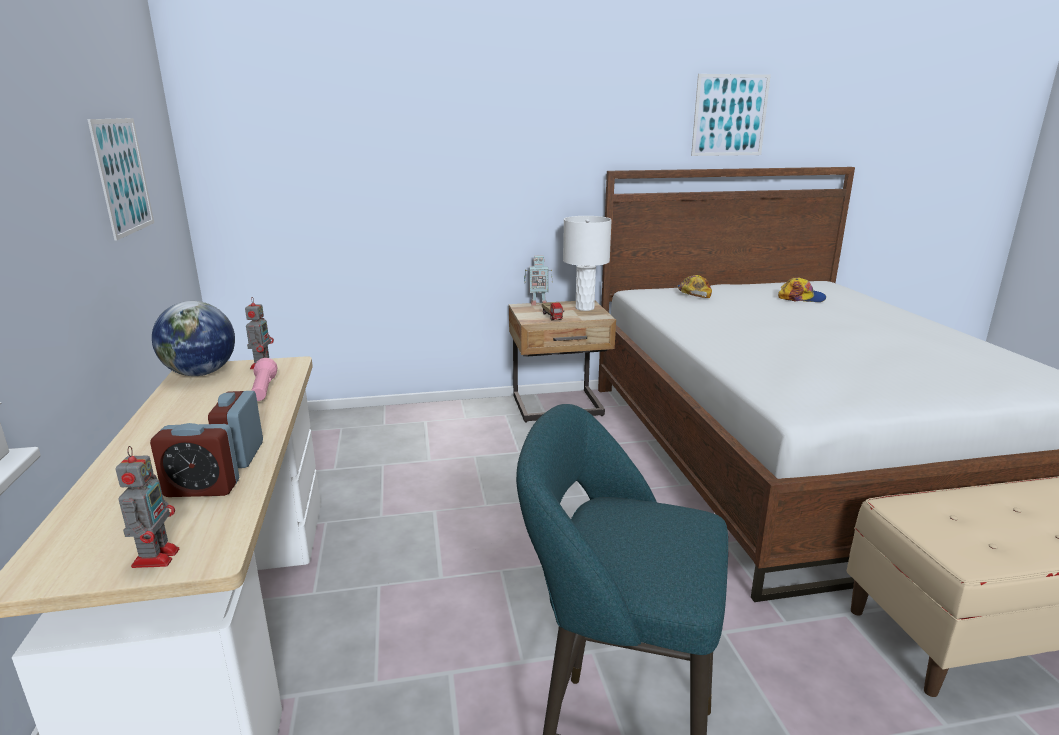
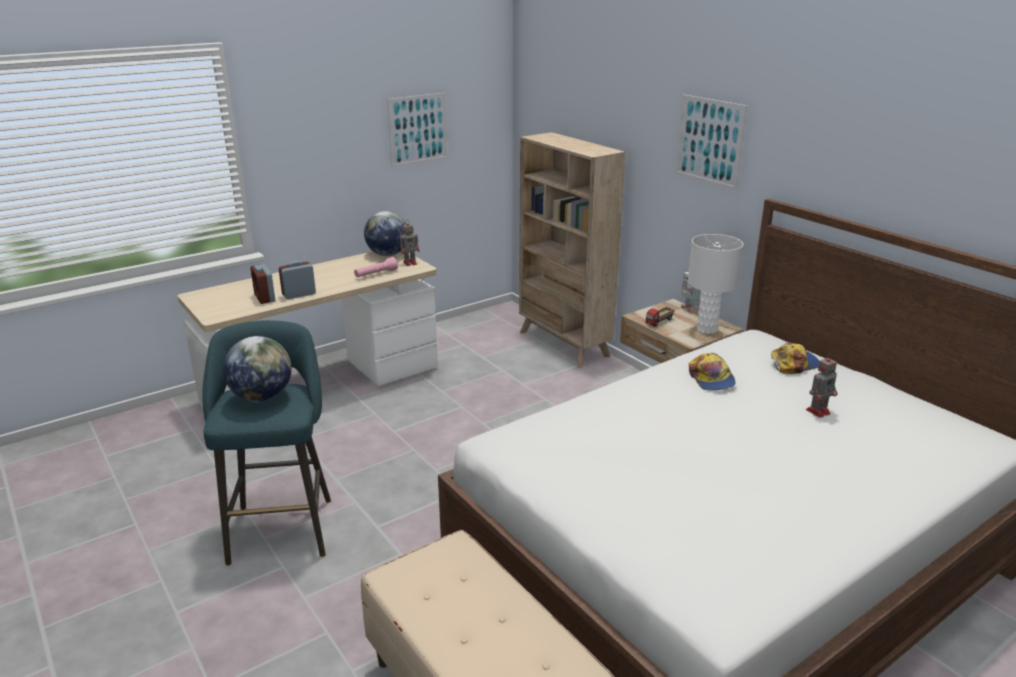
camera: 65 degrees right, 5 degrees up
toy robot [115,446,179,568] -> toy robot moved to [806,354,837,418]
picture [691,74,771,156] -> picture moved to [675,94,747,190]
cap [778,277,826,302] -> cap moved to [689,353,736,391]
none -> globe [223,336,292,402]
none -> beige bookcase [519,132,626,367]

